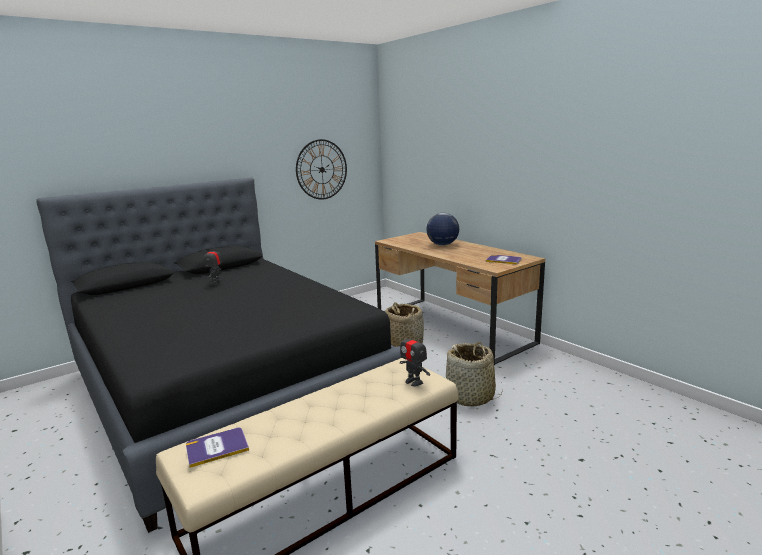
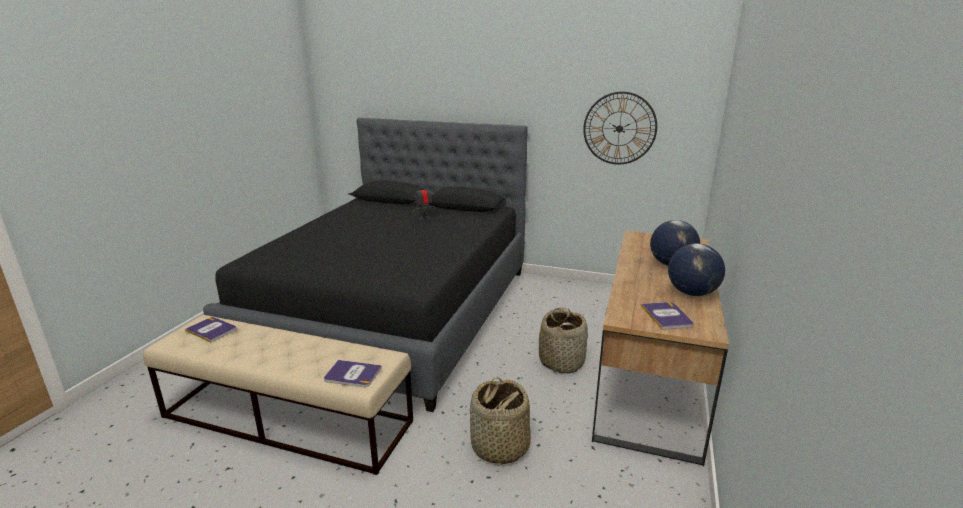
camera: 55 degrees right, 5 degrees up
toy robot [400,328,430,387] -> book [324,360,382,387]
none -> globe [668,243,725,296]

